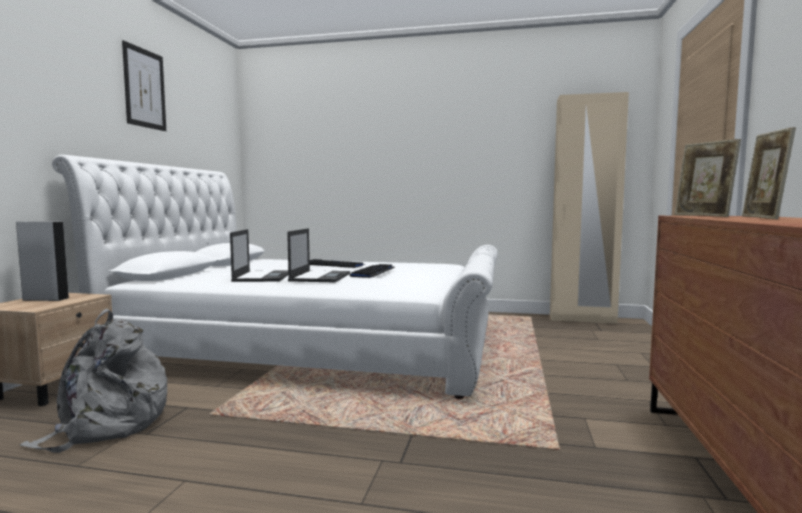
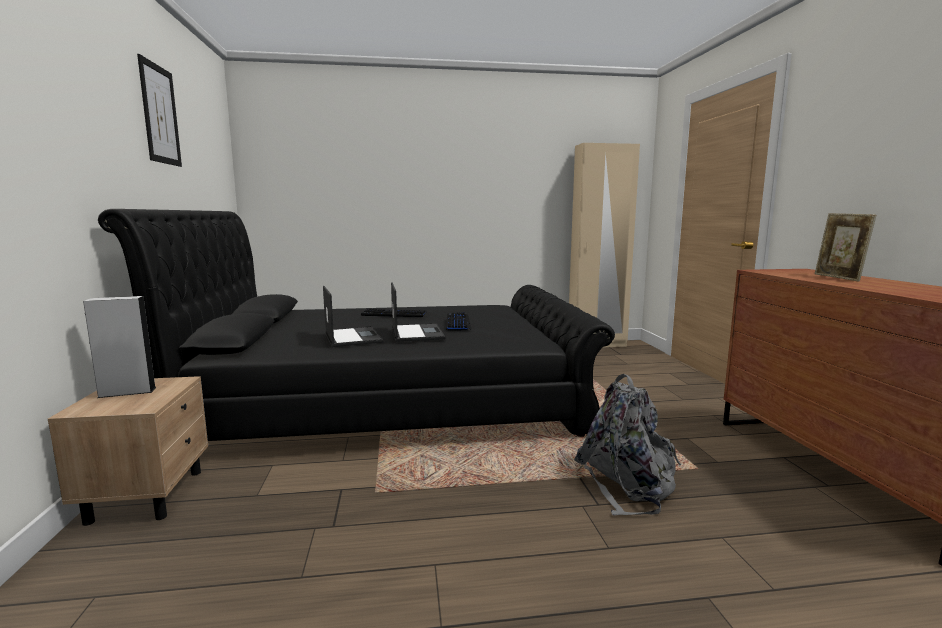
camera: 20 degrees left, 5 degrees up
grey backpack [20,308,167,453] -> grey backpack moved to [574,374,681,515]
white bed [52,155,498,399] -> black bed [98,209,615,441]
picture frame [675,139,741,217] -> none

